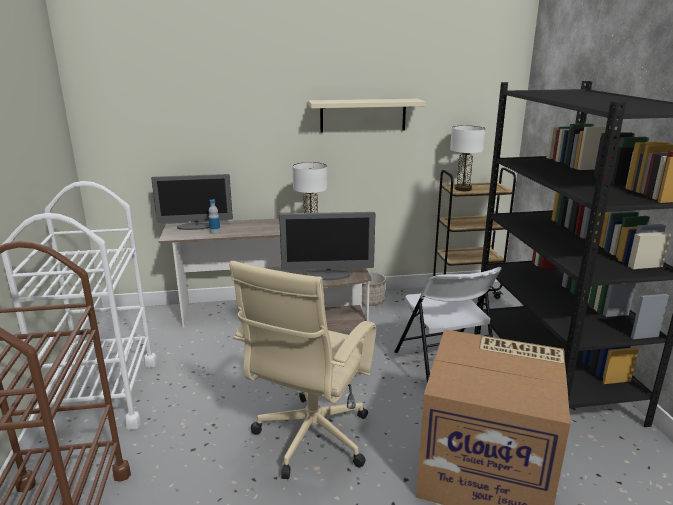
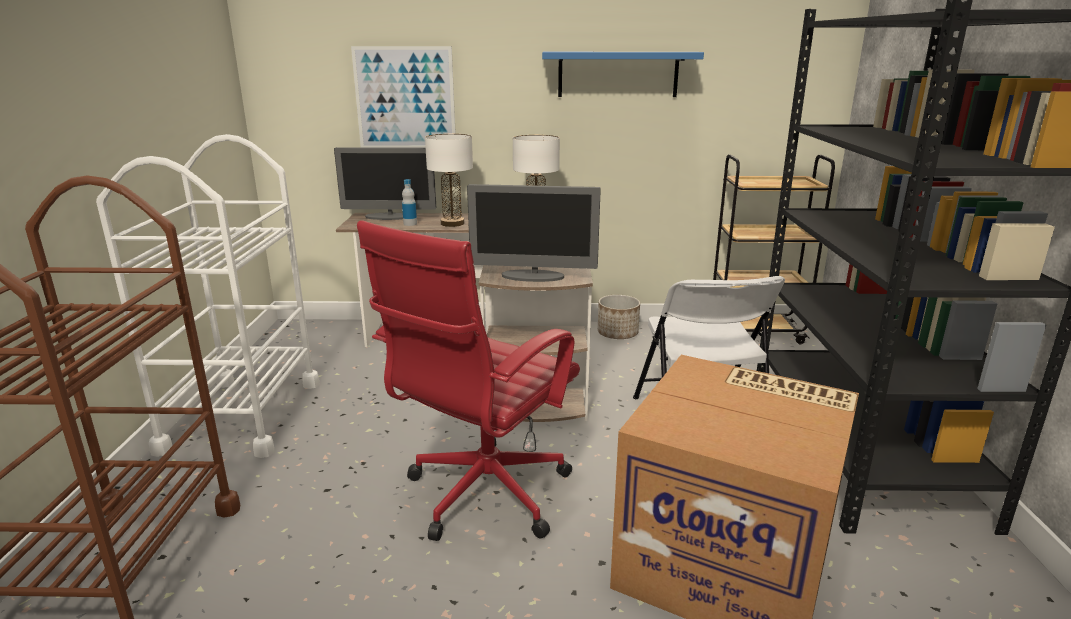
camera: 10 degrees right, 0 degrees up
beige office chair [229,261,376,479] -> red office chair [357,220,580,541]
beige shelf [308,99,425,133] -> blue shelf [542,52,704,97]
table lamp [450,125,486,191] -> table lamp moved to [425,134,473,227]
none -> picture [351,46,456,148]

